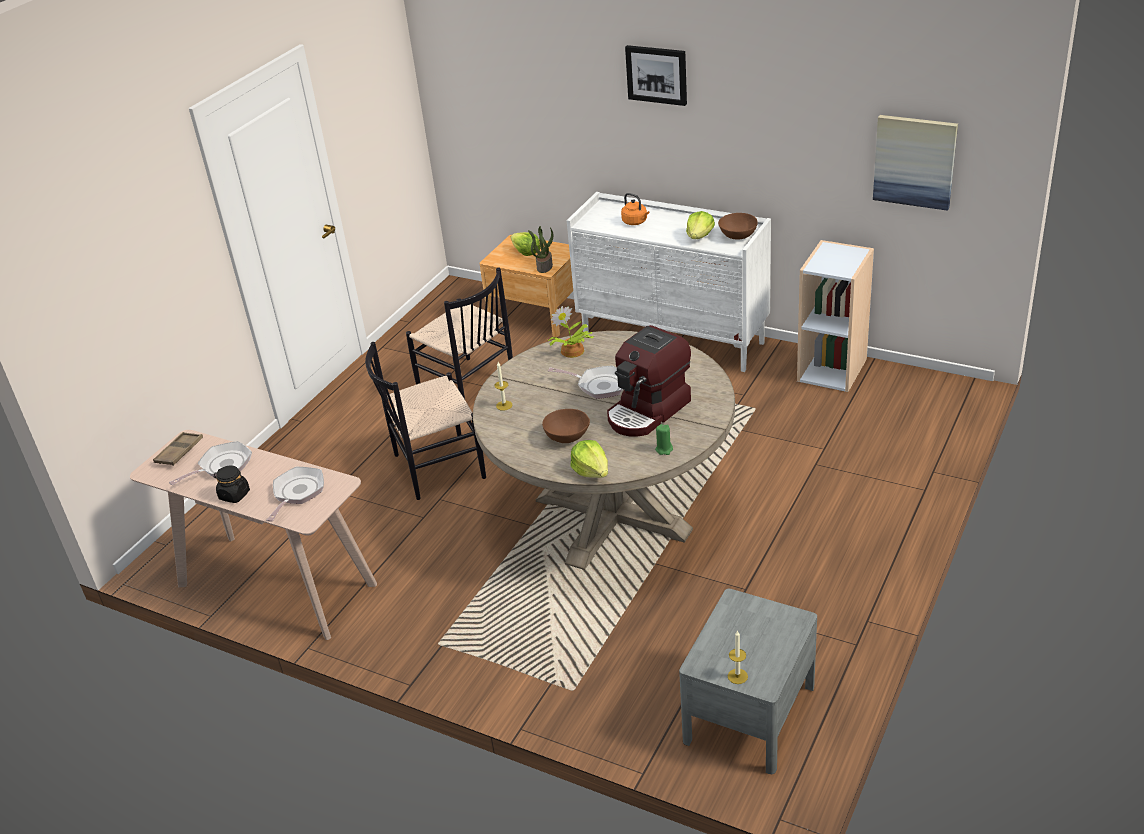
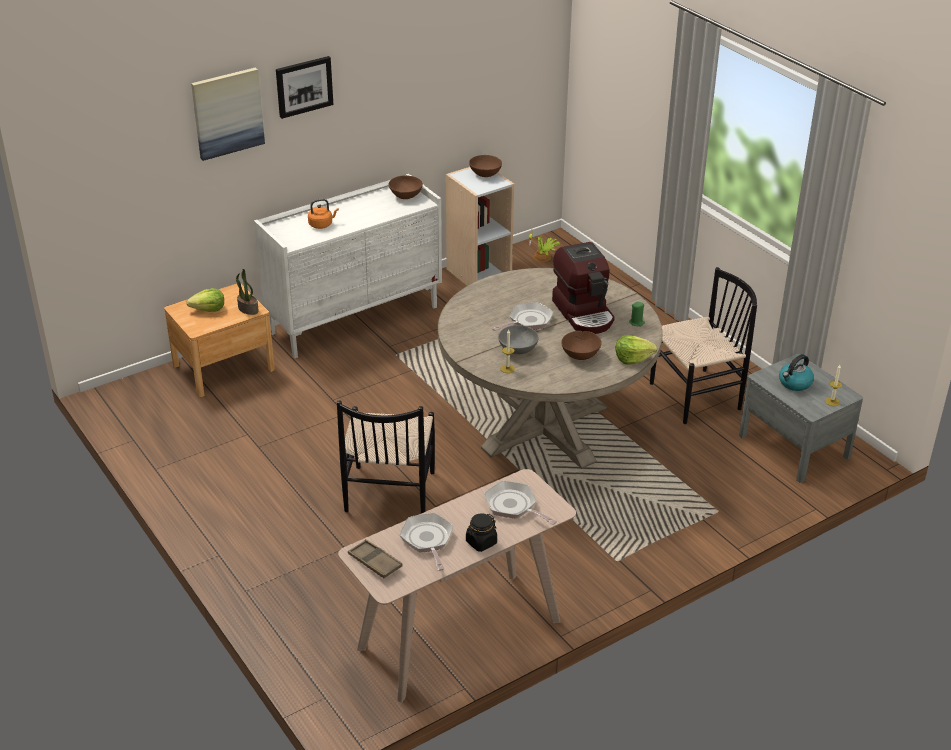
camera: 65 degrees left, 0 degrees up
black chair [406,268,513,399] -> black chair moved to [650,267,757,424]
potted plant [548,306,594,358] -> potted plant moved to [529,229,560,262]
lettuce [686,211,715,239] -> none
picture [873,115,958,211] -> picture moved to [191,67,265,161]
none -> brown bowl [469,155,502,177]
none -> grey bowl [498,325,538,354]
none -> kettle [779,354,814,391]

